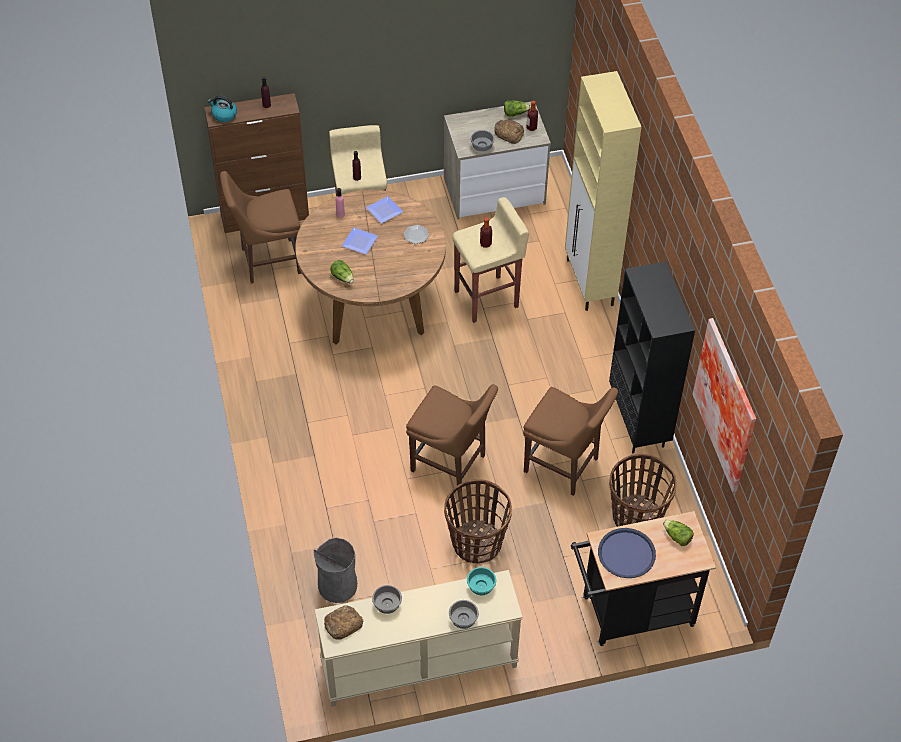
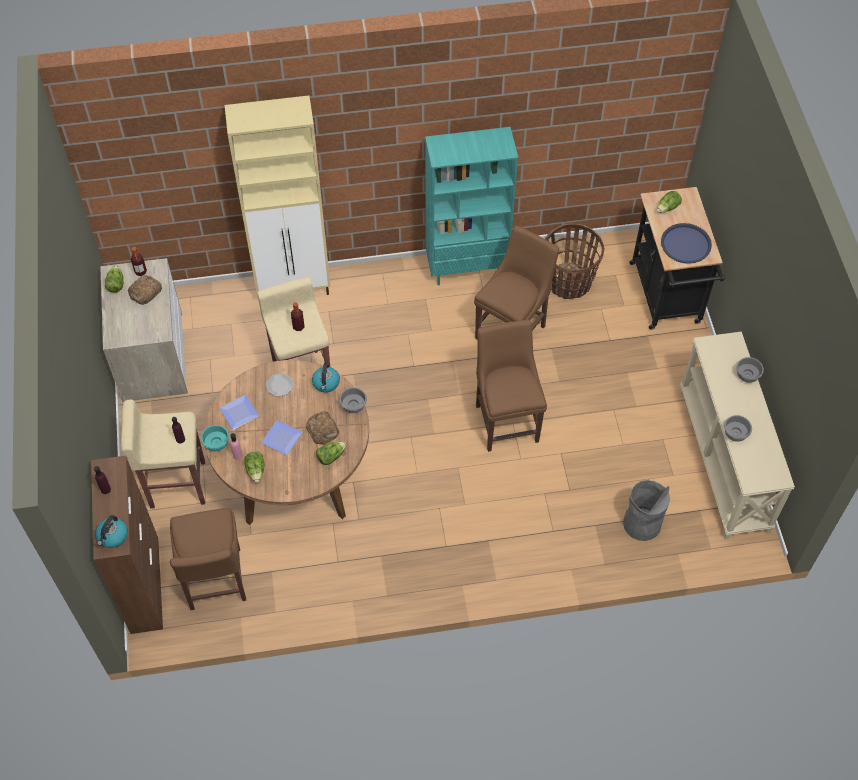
camera: 85 degrees left, 5 degrees up
bread [324,605,363,640] -> bread moved to [306,411,339,445]
brown chair [406,384,498,490] -> brown chair turned 45 degrees counterclockwise [476,320,547,452]
basket [444,479,512,564] -> none
turquoise bowl [467,567,496,595] -> turquoise bowl moved to [201,425,229,451]
grey bowl [471,130,495,151] -> grey bowl moved to [339,387,367,413]
black bookcase [609,262,695,453] -> turquoise bookcase [425,127,518,286]
picture [693,318,756,492] -> none
none -> lettuce [244,451,265,483]
none -> kettle [312,363,340,393]

